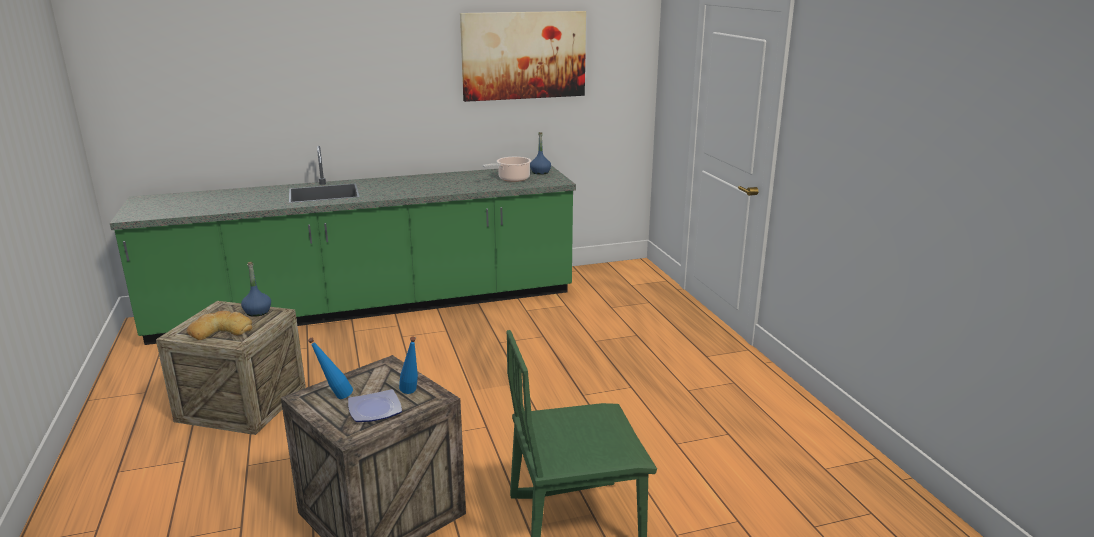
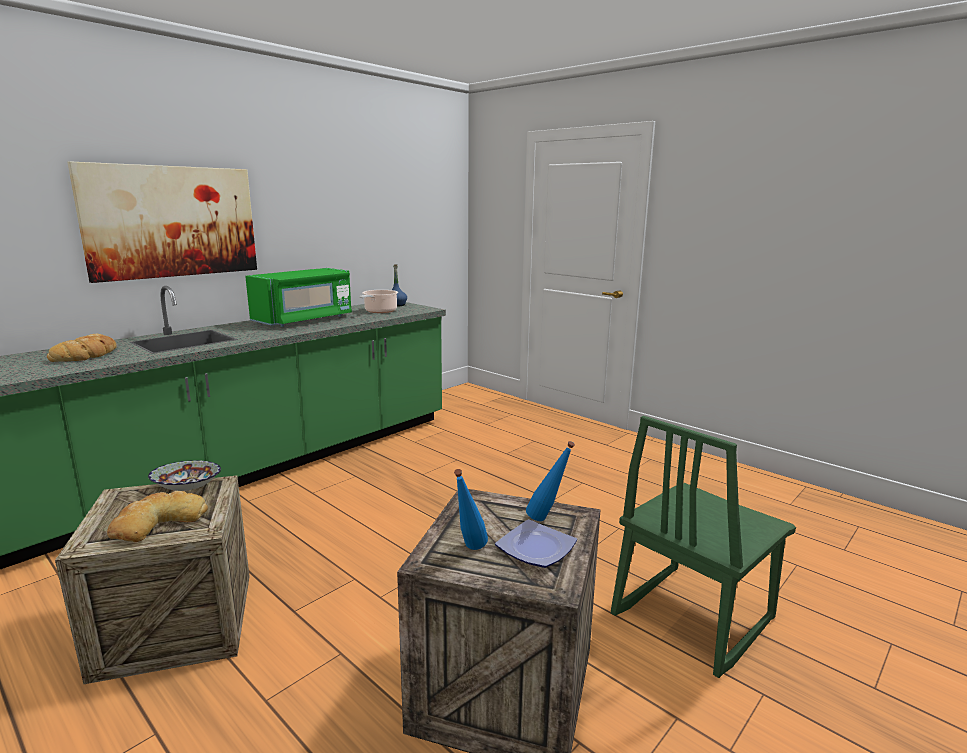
camera: 30 degrees left, 5 degrees down
blue bottle [241,262,271,317] -> bowl [148,460,221,491]
picture [460,11,586,102] -> picture moved to [68,161,257,283]
none -> bread [47,334,117,362]
none -> green microwave [245,268,352,327]

